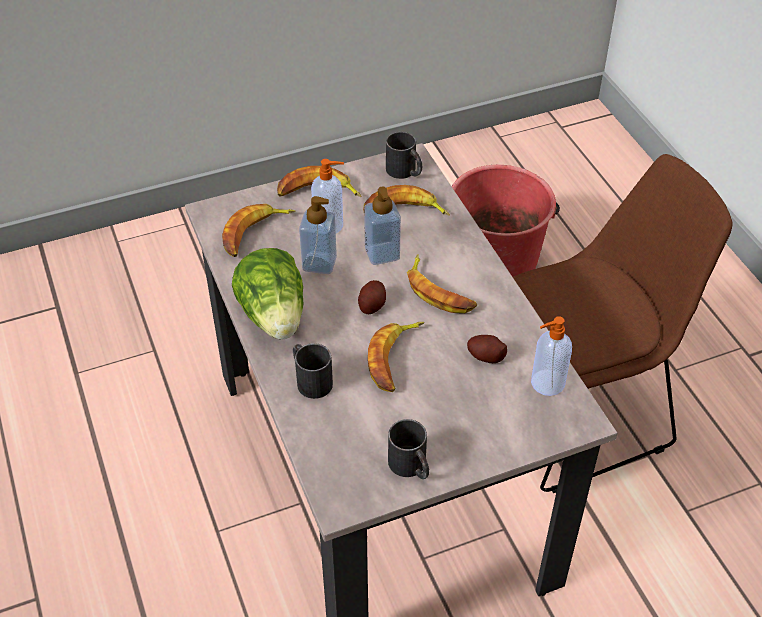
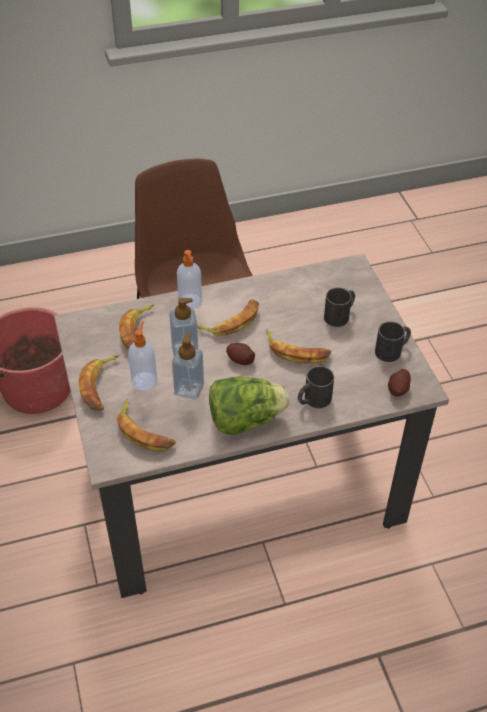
camera: 85 degrees left, 0 degrees up
black mug [386,132,422,179] -> black mug moved to [324,288,355,327]
potato [467,335,507,363] -> potato moved to [388,369,411,397]
soap dispenser [531,316,572,396] -> soap dispenser moved to [177,250,202,309]

